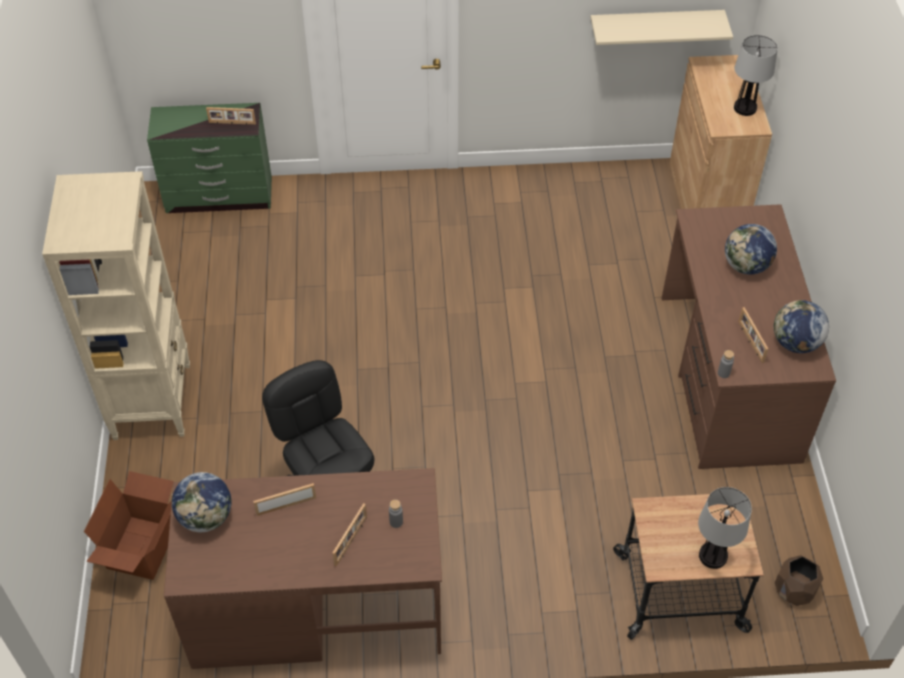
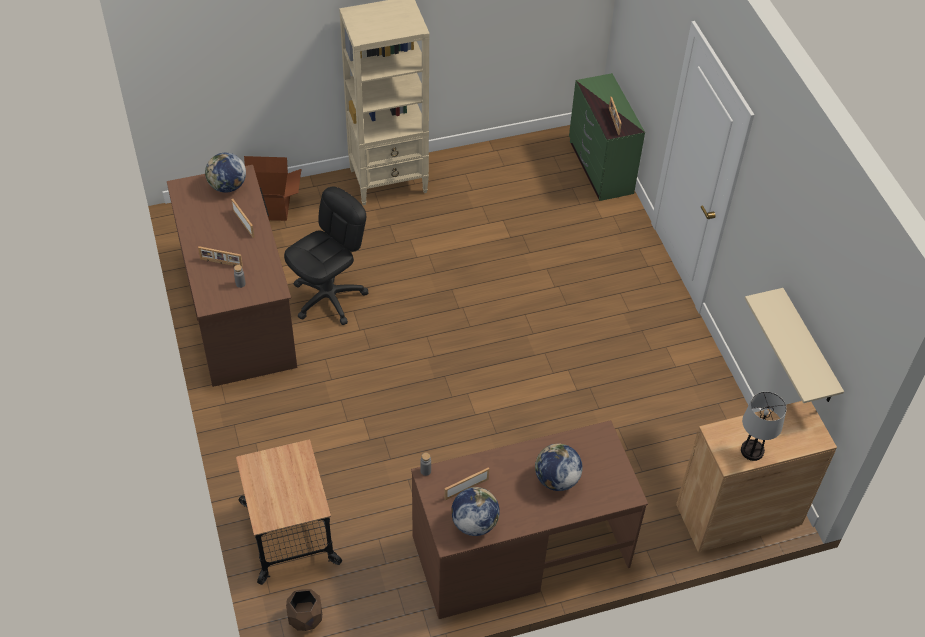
camera: 75 degrees right, 0 degrees up
table lamp [698,487,752,569] -> none

